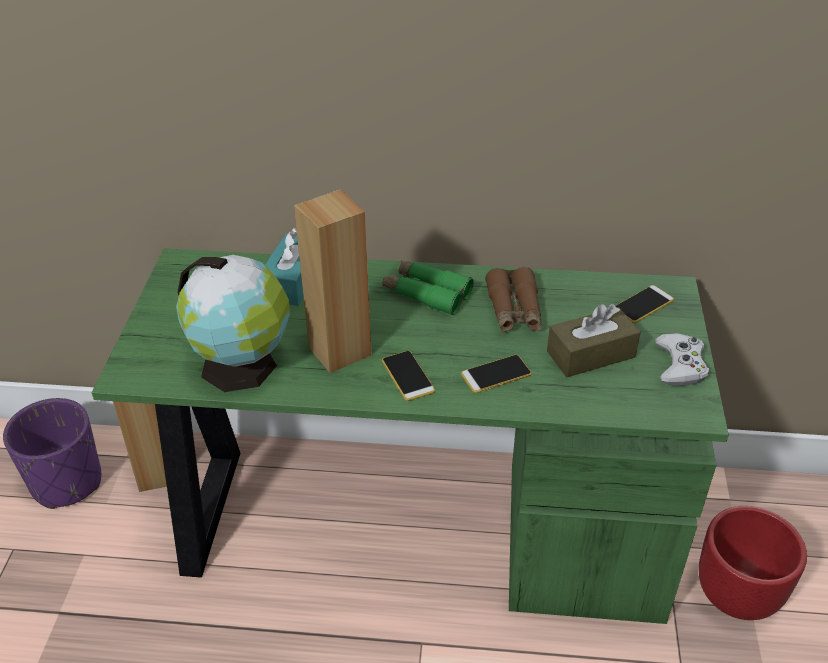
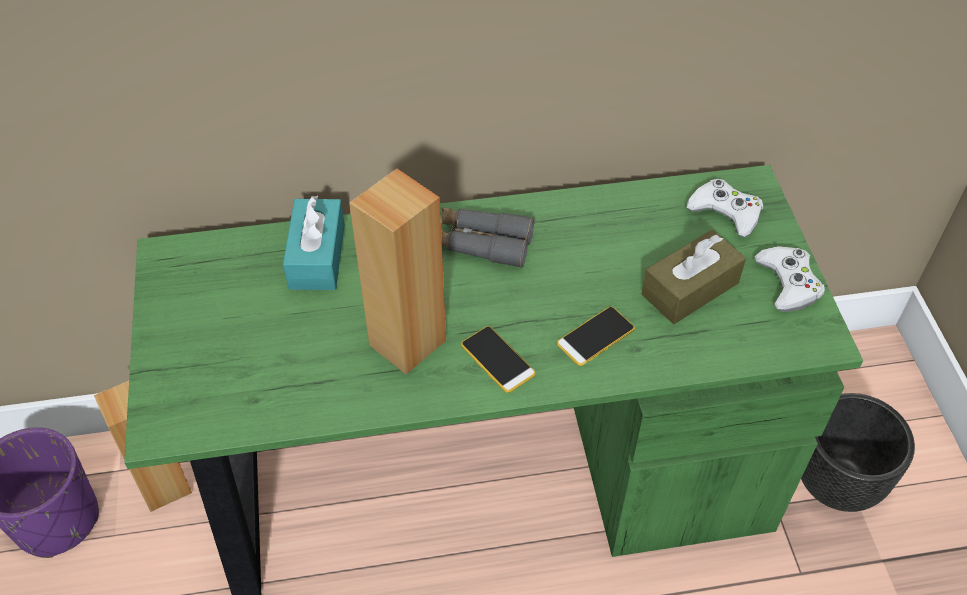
camera: 15 degrees left, 10 degrees up
globe [176,255,290,392] -> none
green binoculars [383,260,474,315] -> grey binoculars [441,207,534,268]
brown binoculars [485,267,542,333] -> none
phone [615,285,674,323] -> white game controller [686,179,763,237]
red planter [699,506,807,620] -> black planter [801,393,915,512]

